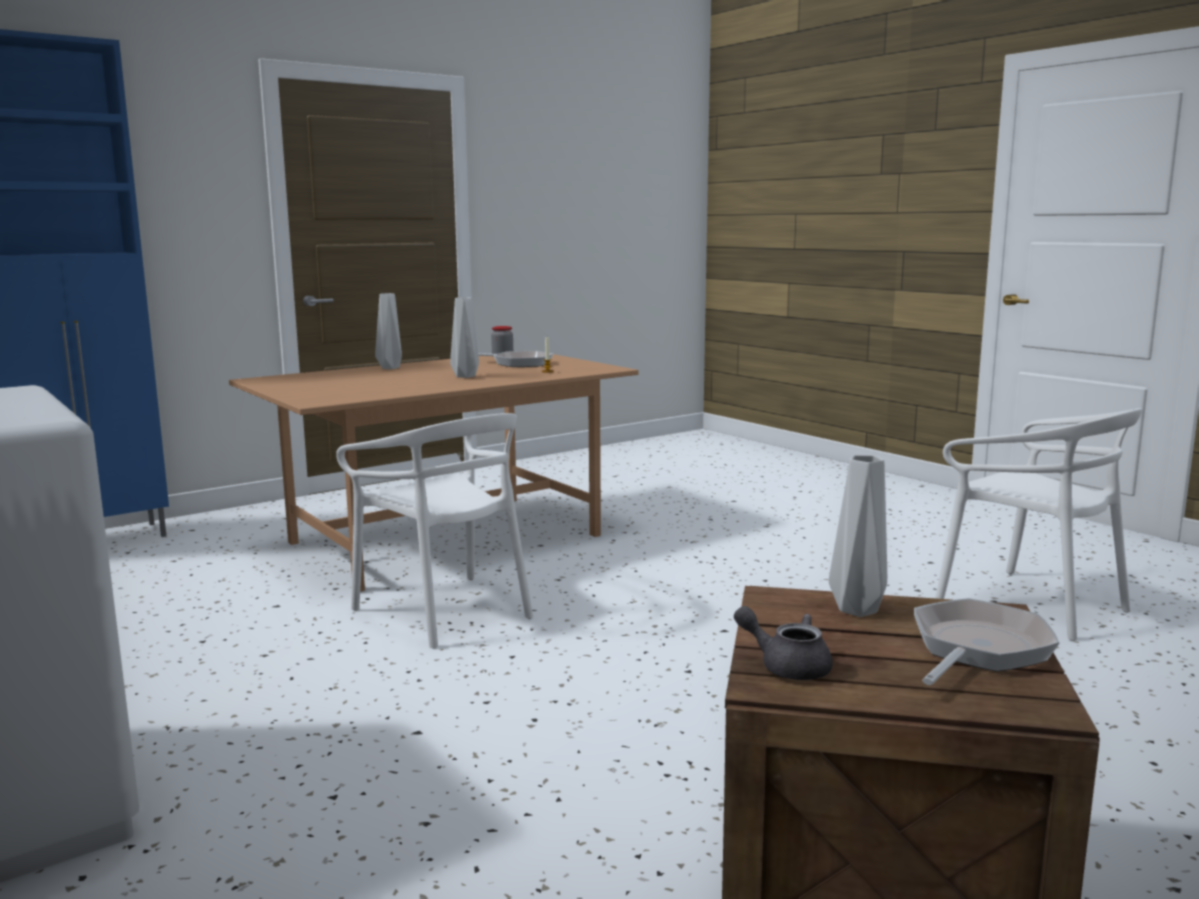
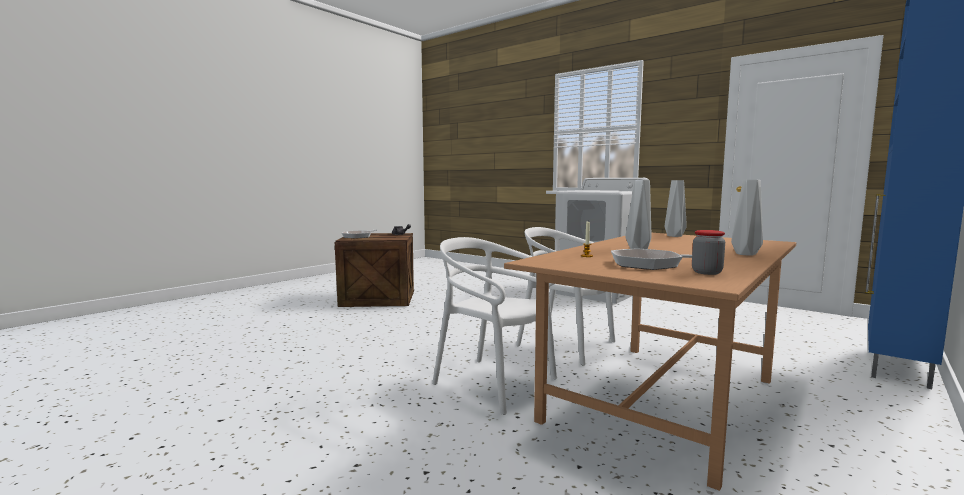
camera: 165 degrees right, 5 degrees down
grey vase [829,455,887,617] -> grey vase moved to [665,180,687,237]
white chair [935,408,1142,641] -> white chair moved to [432,237,557,415]

